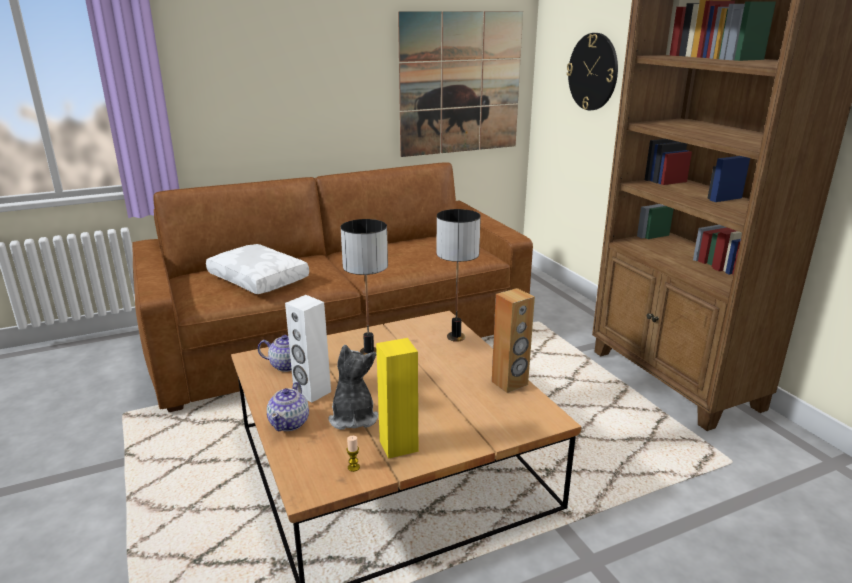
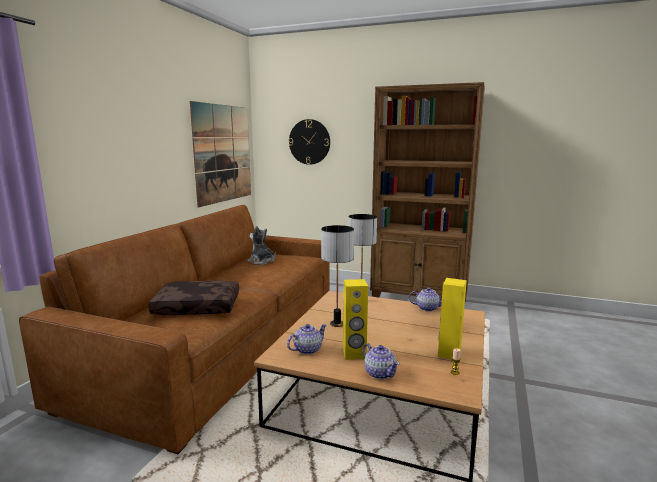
camera: 45 degrees left, 10 degrees down
white pillow [206,244,309,294] -> brown pillow [148,281,239,315]
white speaker [285,295,331,403] -> yellow speaker [343,279,368,360]
plush toy [328,345,378,430] -> plush toy moved to [247,226,276,265]
brown speaker [492,288,535,393] -> teapot [409,287,442,312]

